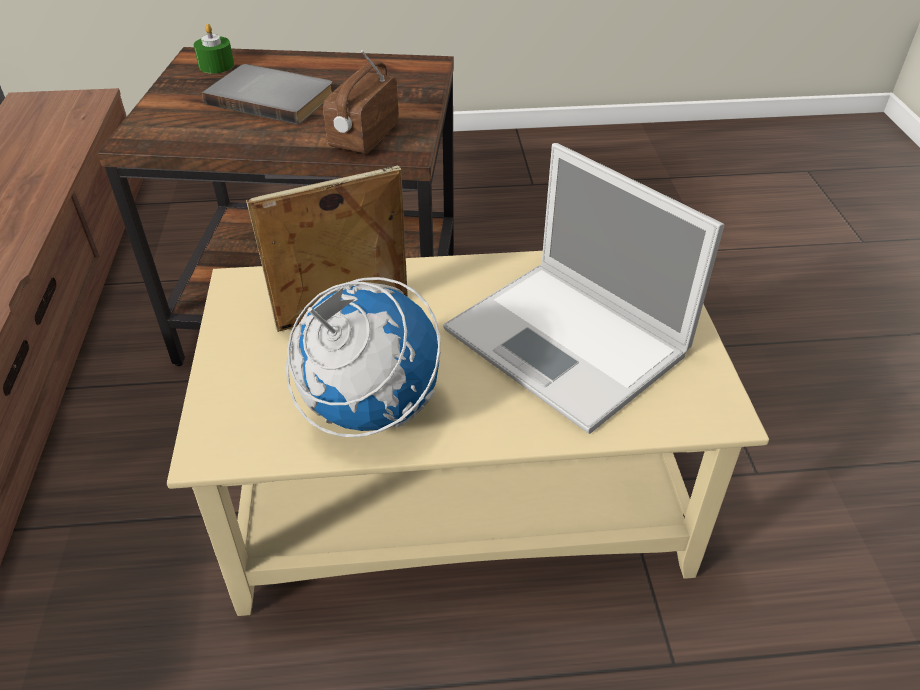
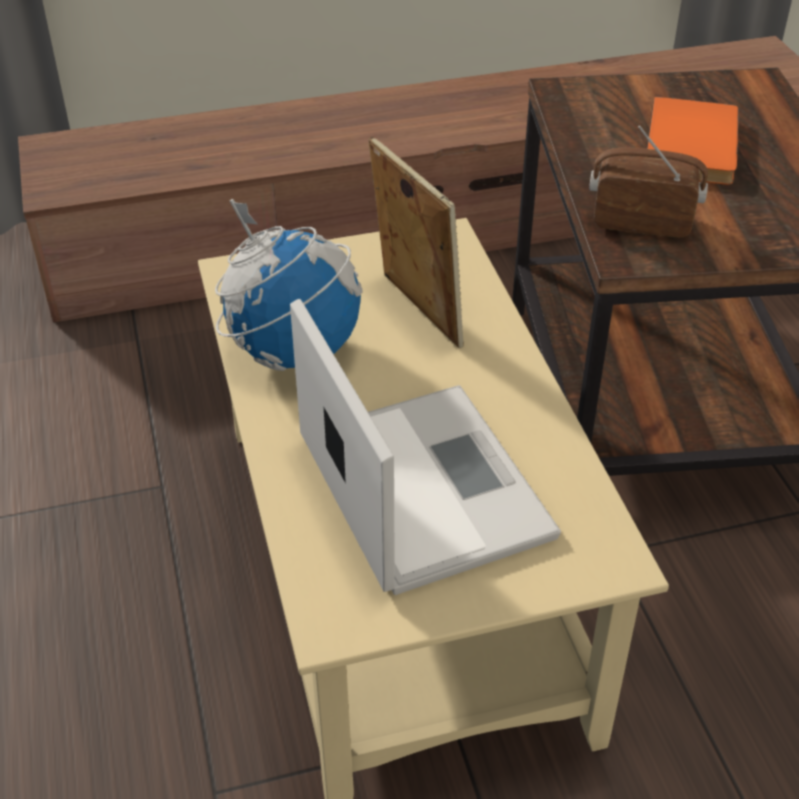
camera: 80 degrees right, 0 degrees up
green candle [194,24,234,73] -> none
grey book [202,64,332,125] -> orange book [647,97,739,185]
laptop [443,143,724,434] -> laptop turned 120 degrees clockwise [290,299,561,595]

